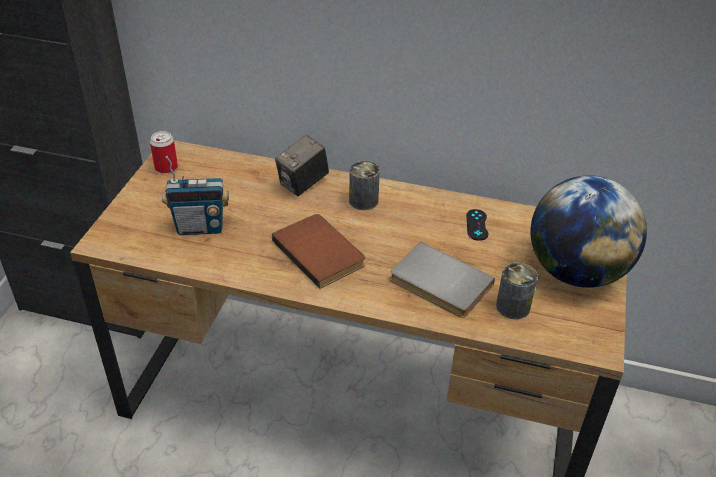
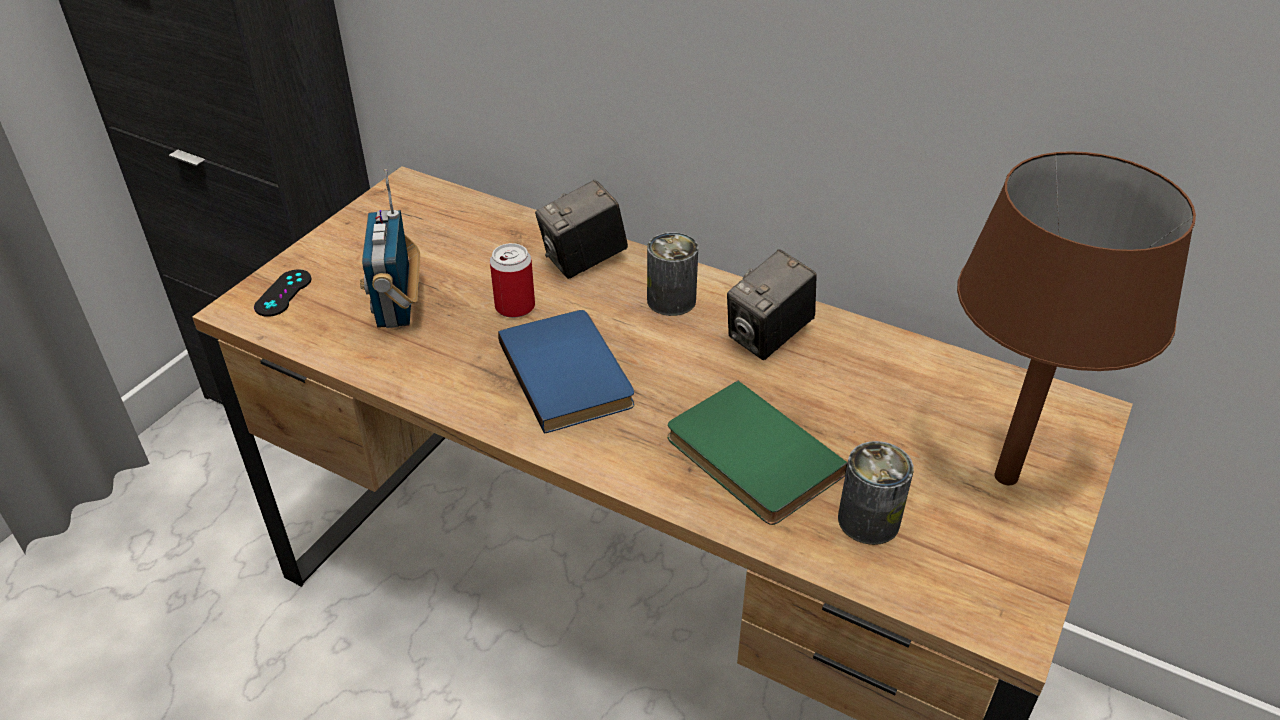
camera: 15 degrees right, 0 degrees up
can [150,131,178,174] -> can moved to [490,243,535,318]
radio [162,156,229,235] -> radio turned 75 degrees clockwise [360,169,420,328]
brown book [272,214,365,289] -> blue book [498,310,634,434]
grey book [390,242,495,318] -> green book [667,381,848,525]
black game controller [466,209,488,241] -> black game controller moved to [254,269,312,317]
globe [531,175,647,288] -> brown table lamp [957,151,1196,485]
none -> camera [727,249,817,360]

